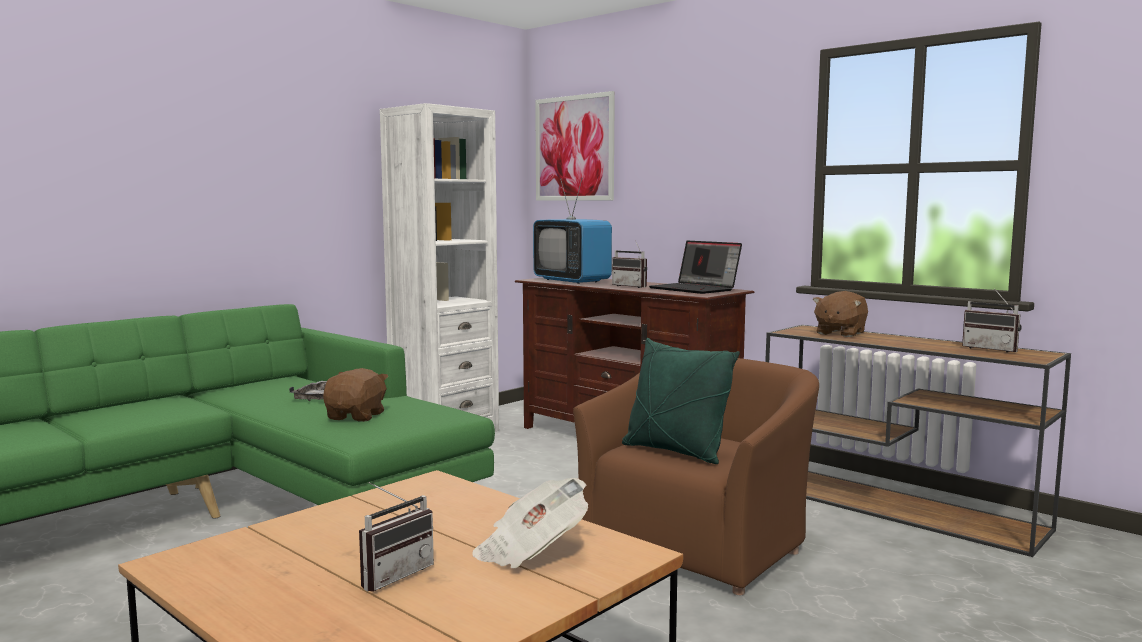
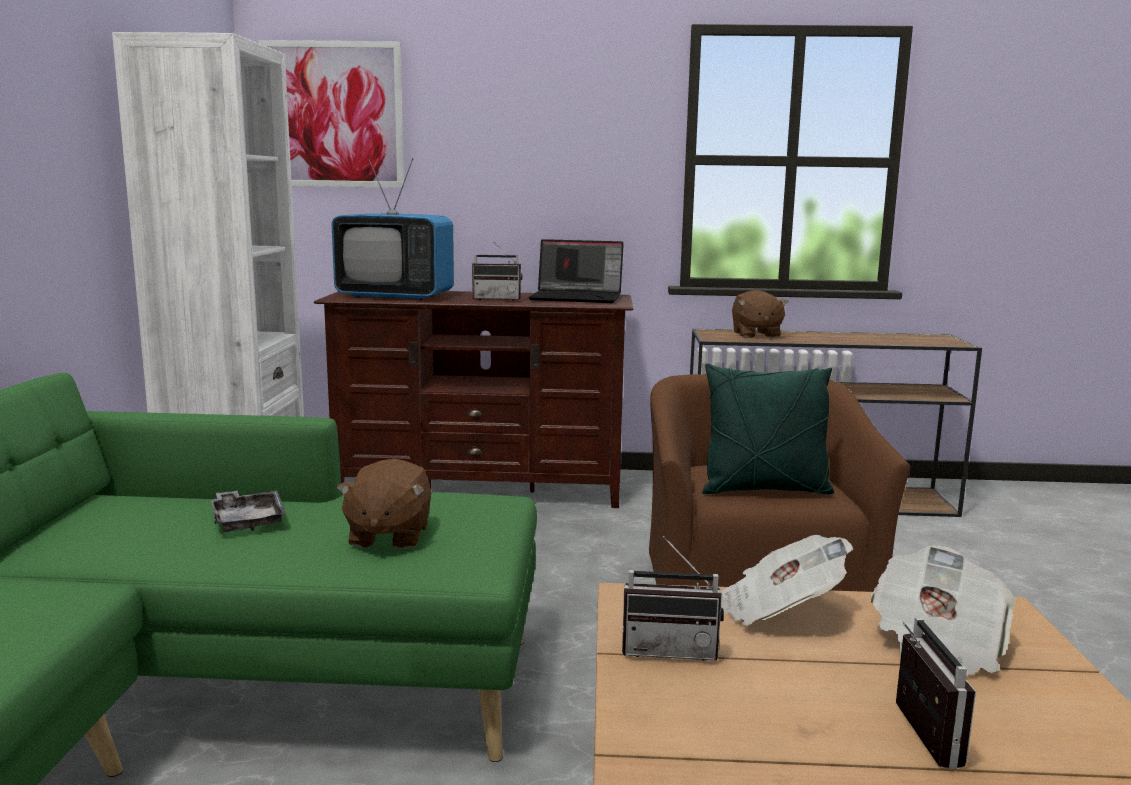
camera: 40 degrees left, 5 degrees up
brown plush toy [323,368,388,422] -> brown plush toy turned 150 degrees counterclockwise [336,459,432,549]
radio [962,289,1021,353] -> radio moved to [622,536,724,660]
none -> newspaper [721,535,853,626]

